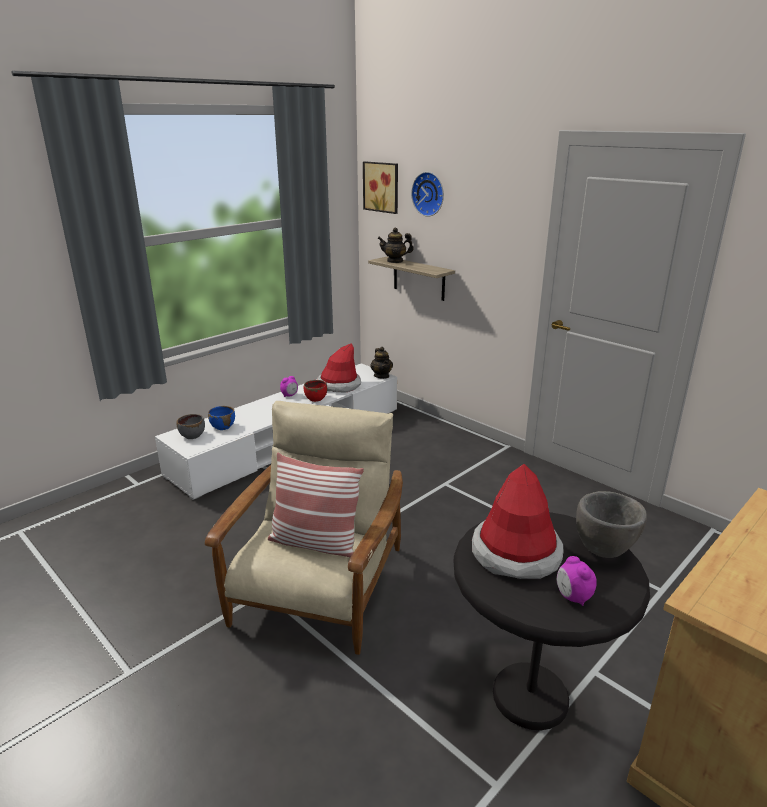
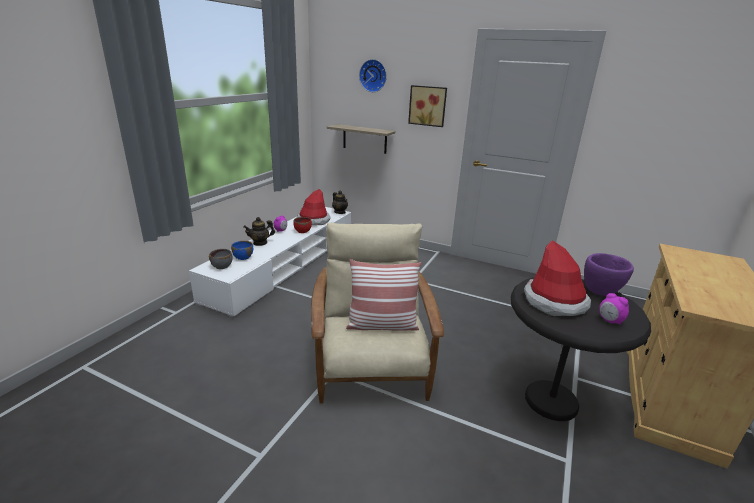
camera: 20 degrees left, 0 degrees up
picture [363,161,398,214] -> picture moved to [408,85,447,127]
teapot [377,228,414,263] -> teapot moved to [243,217,275,246]
grey bowl [576,491,647,558] -> purple bowl [584,253,634,296]

